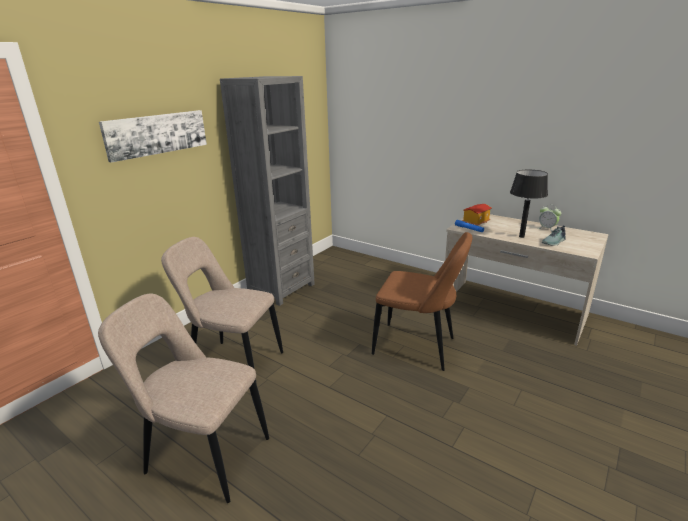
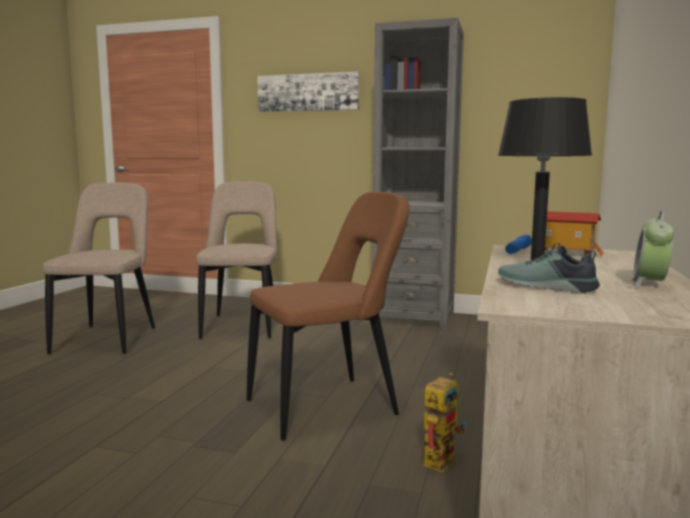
camera: 70 degrees right, 15 degrees down
brown chair [372,232,472,371] -> brown chair turned 120 degrees counterclockwise [247,192,410,441]
none -> toy robot [424,373,467,473]

